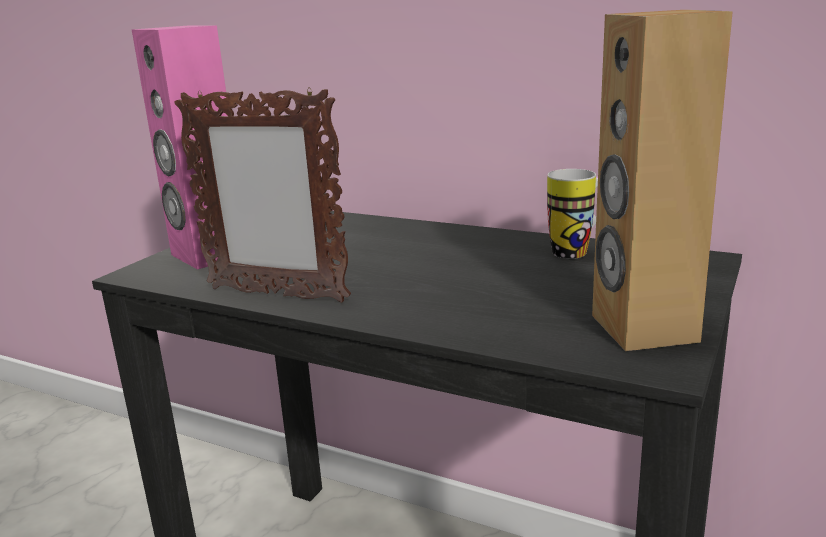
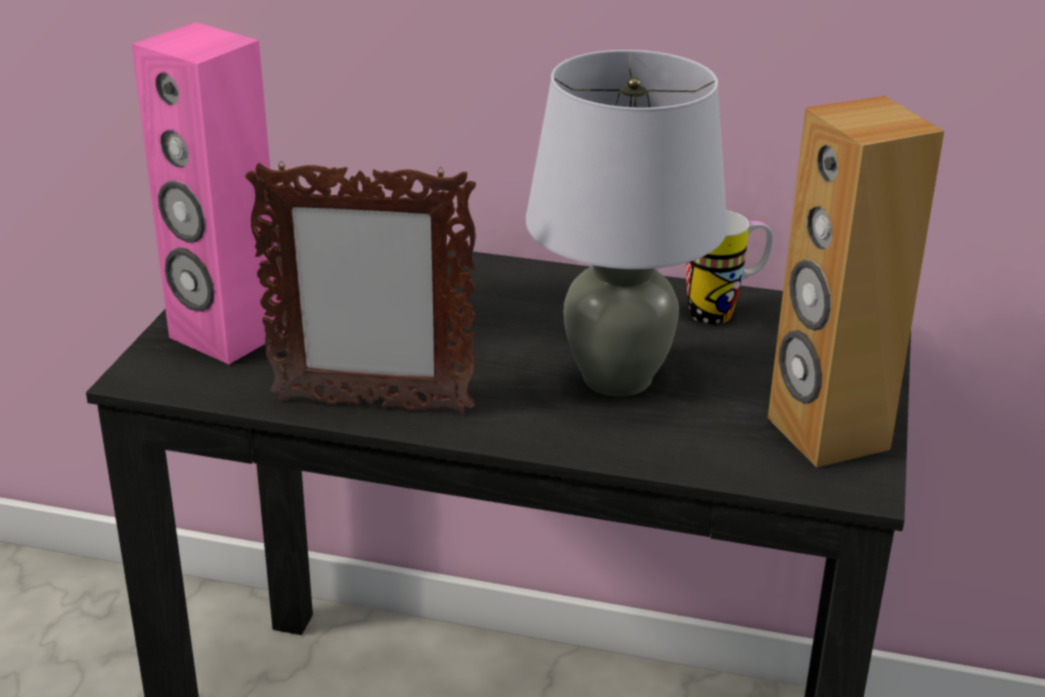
camera: 15 degrees left, 10 degrees up
none -> grey table lamp [526,50,727,397]

